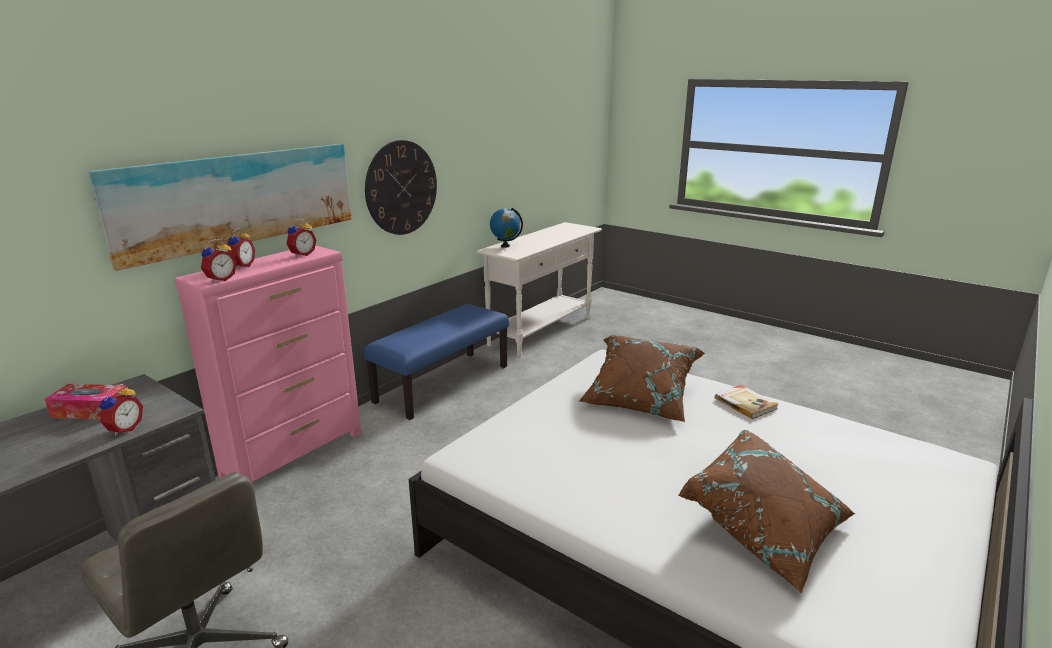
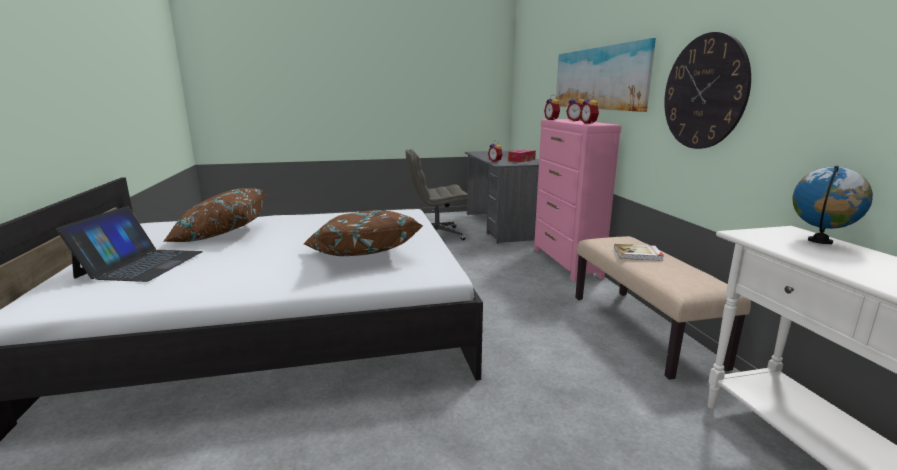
camera: 130 degrees right, 5 degrees down
blue bench [363,304,509,420] -> beige bench [575,236,751,380]
book [715,385,778,419] -> book moved to [614,244,664,261]
none -> laptop [56,206,203,282]

